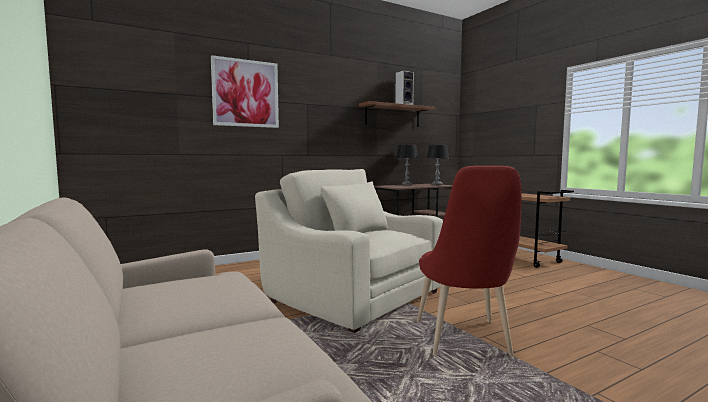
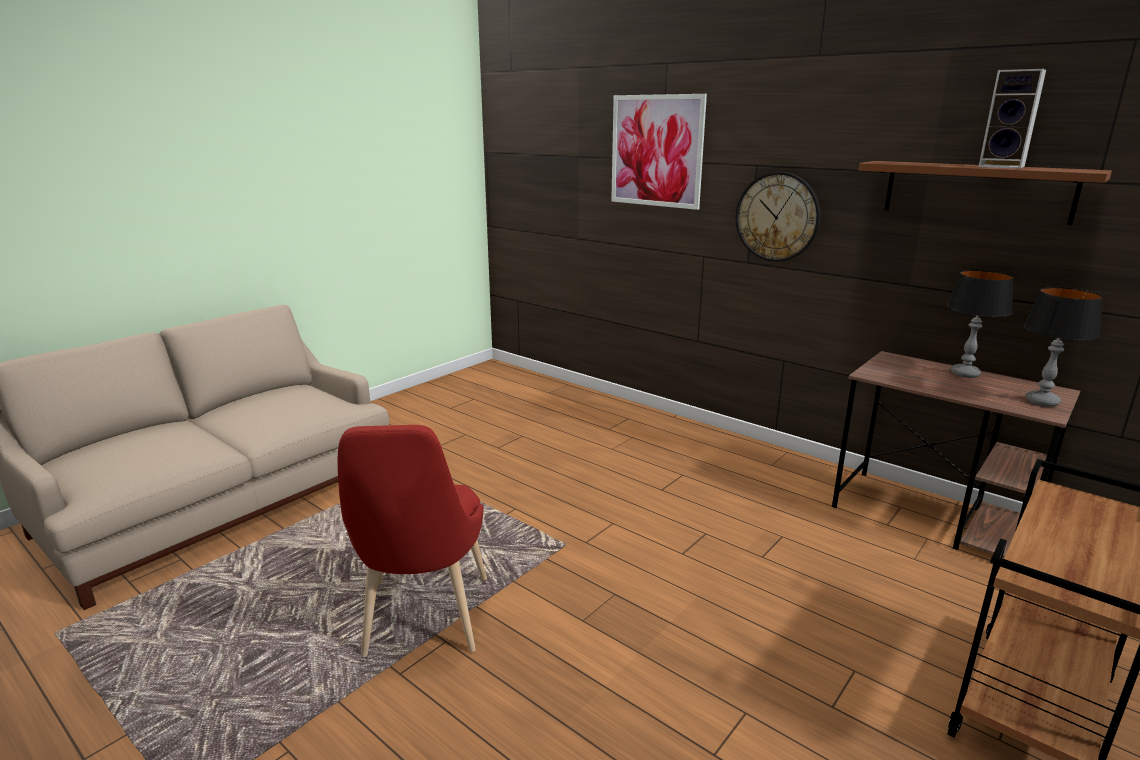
camera: 70 degrees right, 15 degrees up
beige armchair [255,169,443,333] -> none
red chair [417,166,522,356] -> red chair turned 75 degrees counterclockwise [338,425,487,657]
none -> wall clock [736,172,821,262]

